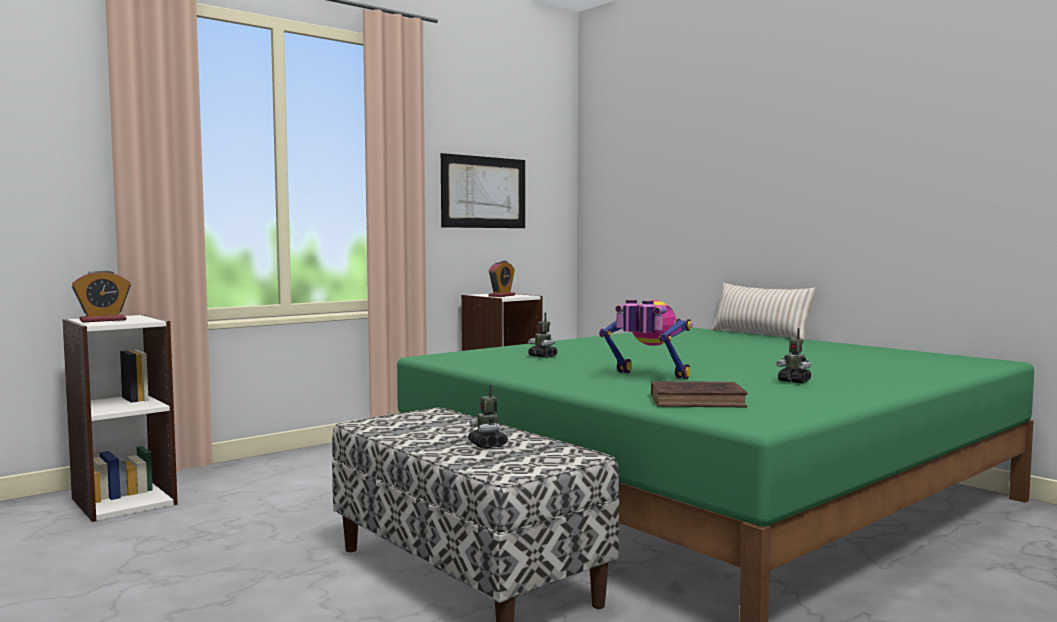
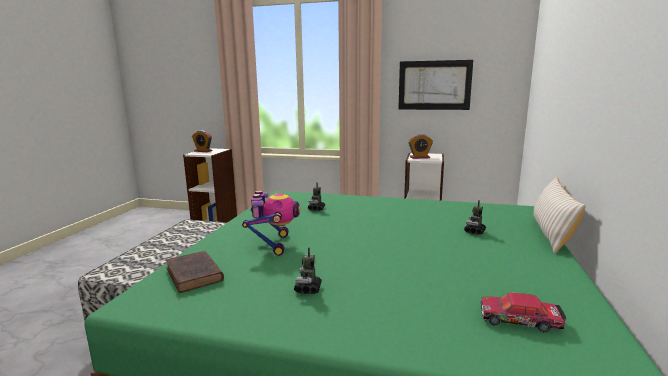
camera: 55 degrees right, 10 degrees up
toy robot [468,385,508,448] -> toy robot moved to [464,200,486,235]
none -> toy car [481,292,566,332]

